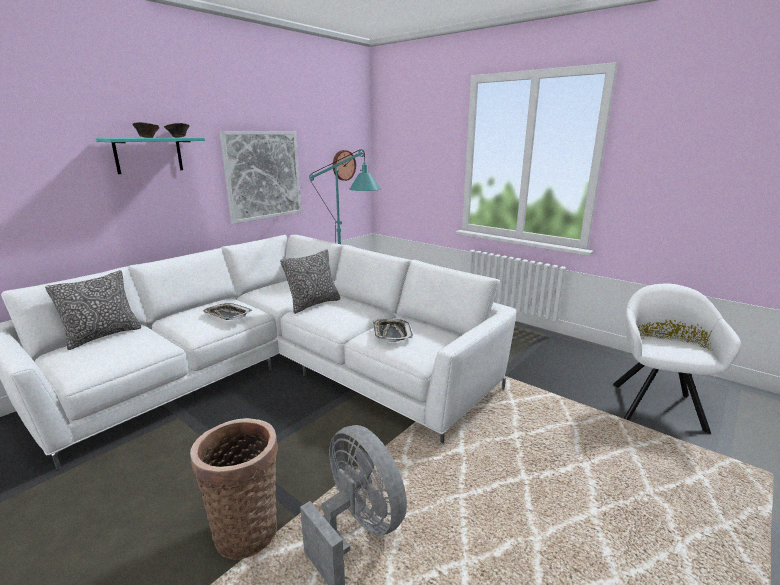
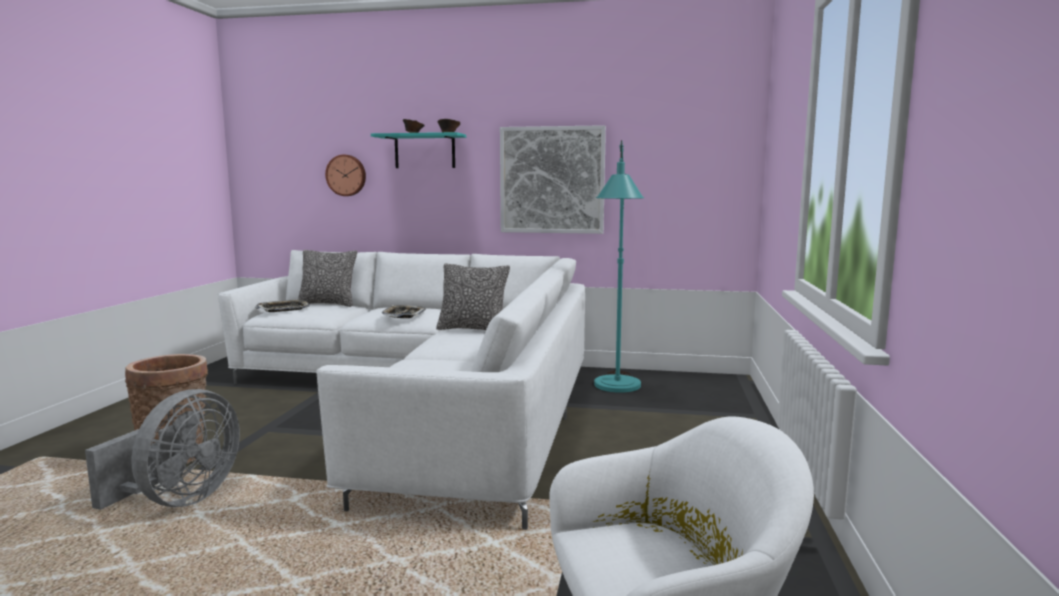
camera: 60 degrees right, 10 degrees down
wall clock [333,150,356,181] -> wall clock moved to [325,155,366,196]
tray [373,319,413,342] -> tray moved to [255,299,310,312]

